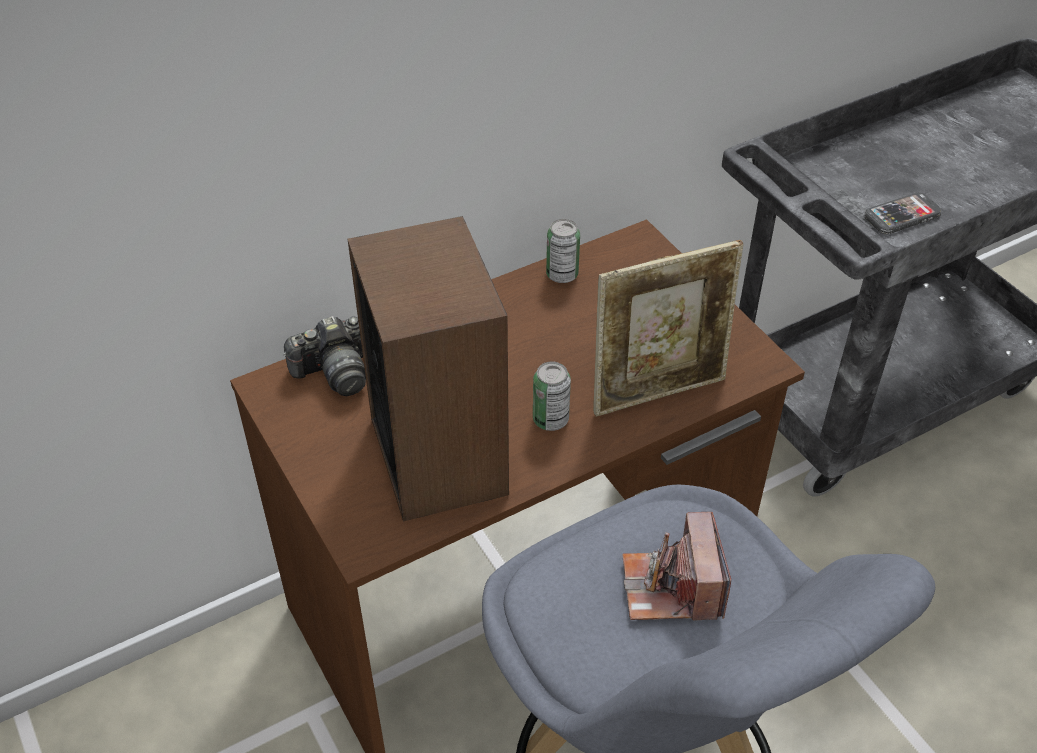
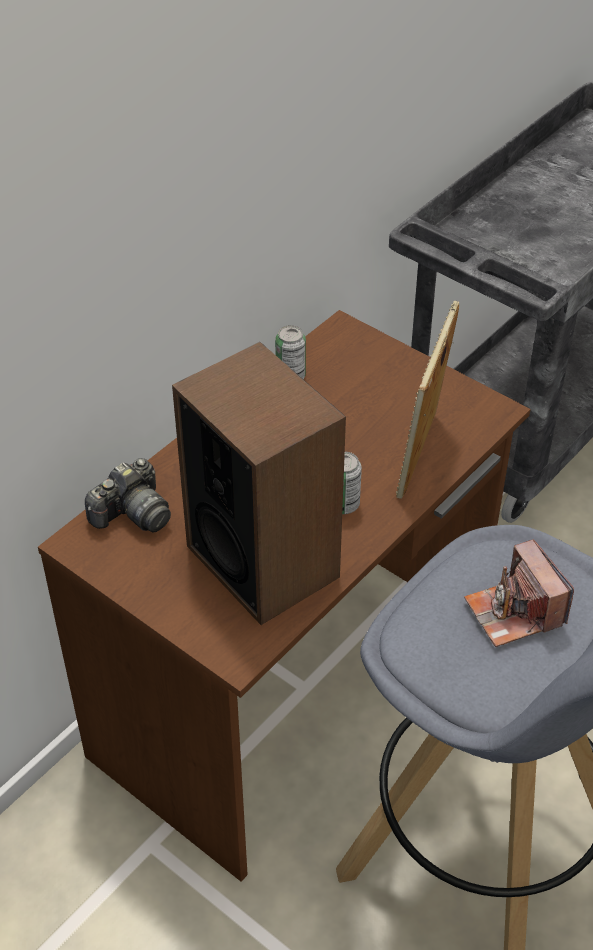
camera: 20 degrees left, 0 degrees up
picture frame [593,240,744,416] -> picture frame turned 150 degrees clockwise [396,301,459,499]
phone [864,192,941,234] -> none

